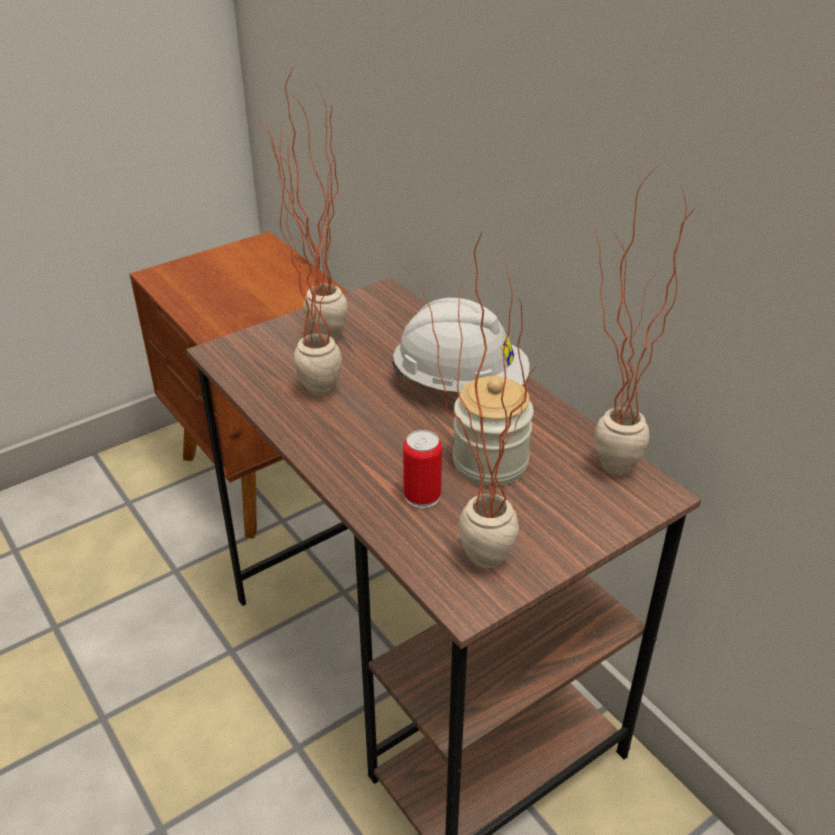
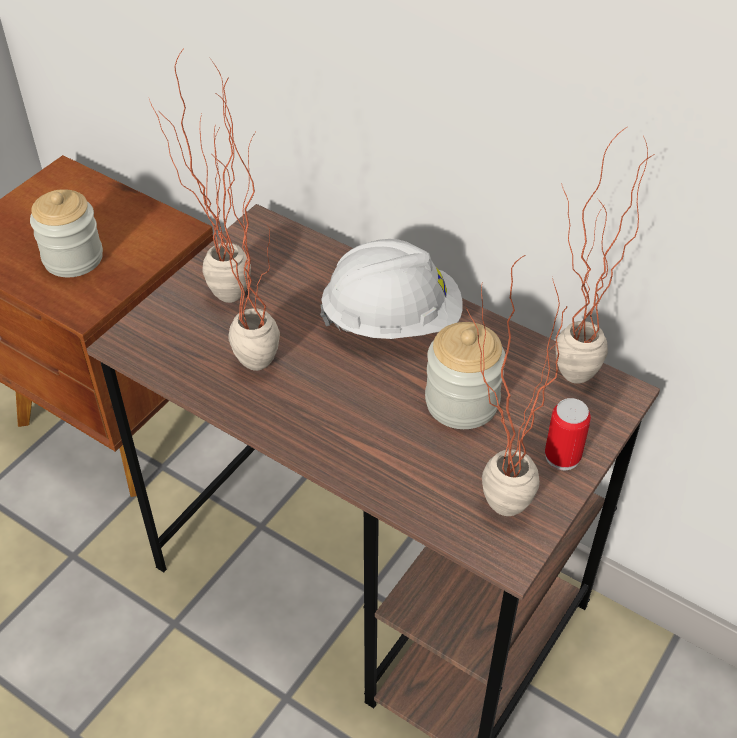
camera: 20 degrees left, 10 degrees up
can [403,430,442,509] -> can moved to [545,398,591,470]
none -> jar [30,190,103,277]

